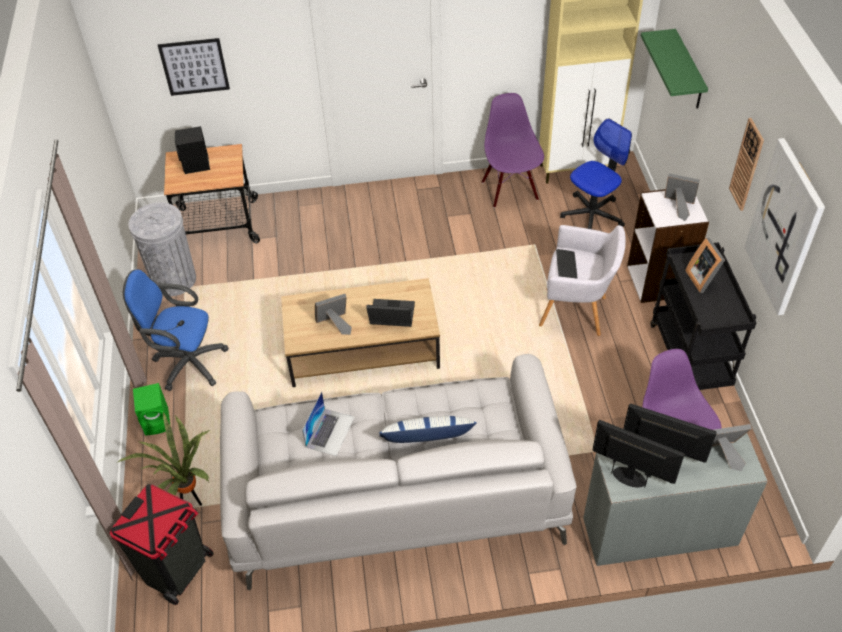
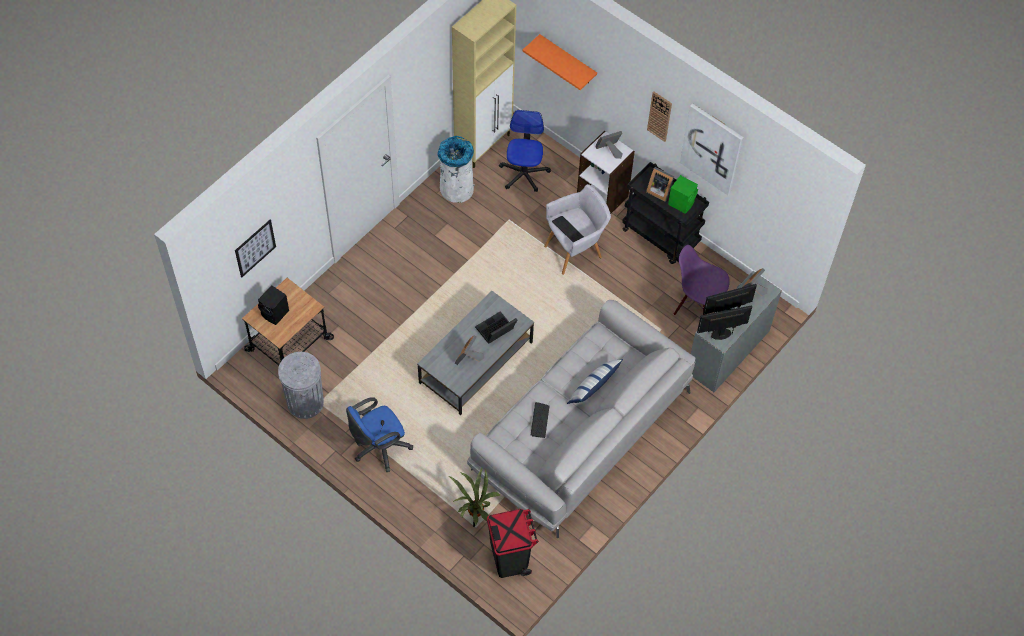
camera: 45 degrees left, 10 degrees up
green speaker [133,383,170,435] -> green speaker moved to [668,175,698,214]
brown coffee table [281,278,440,387] -> grey coffee table [417,291,534,415]
laptop [302,391,355,456] -> keyboard [531,402,550,438]
purple chair [482,93,544,208] -> white trash can [437,136,475,203]
green shelf [641,29,708,109] -> orange shelf [523,34,597,90]

